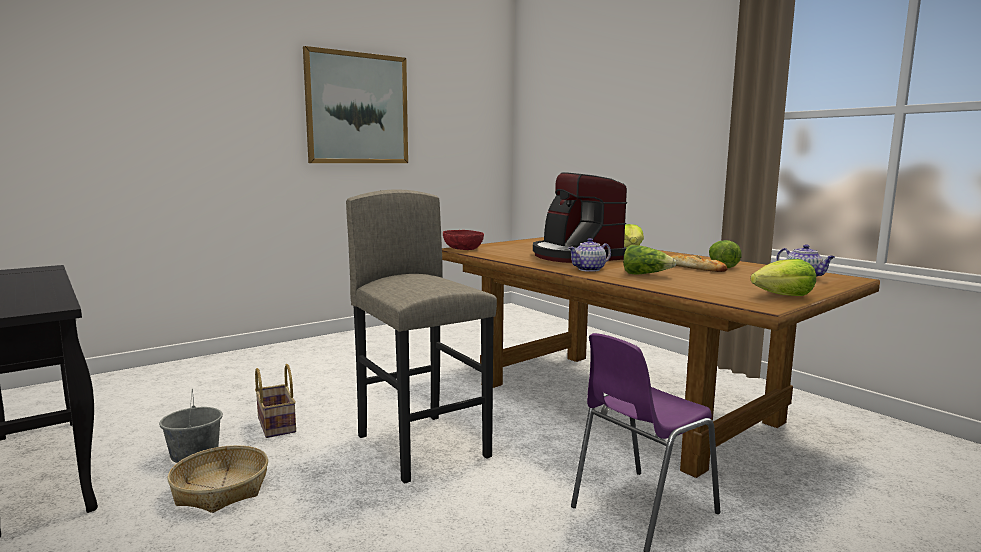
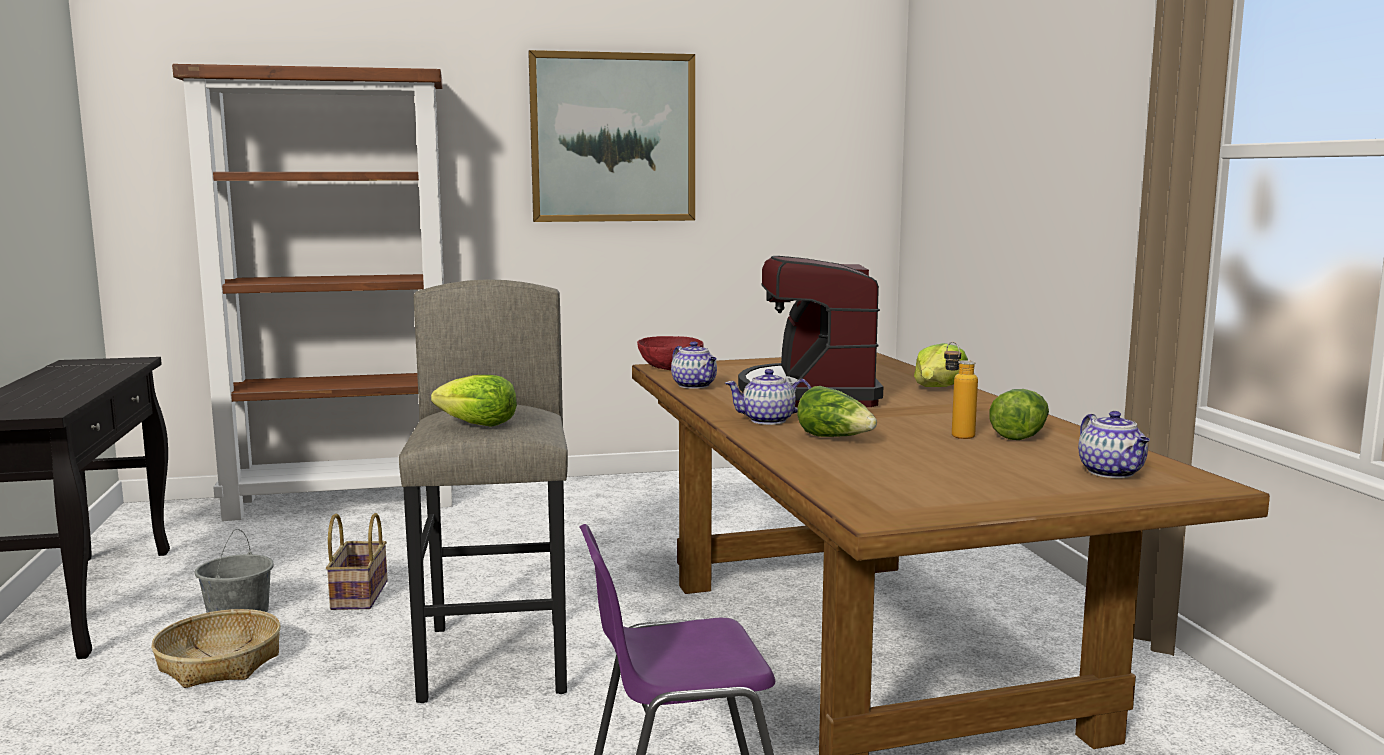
camera: 25 degrees right, 0 degrees up
bread [671,254,728,272] -> bottle [944,342,978,439]
lettuce [751,259,816,296] -> lettuce moved to [431,375,517,427]
none -> brown bookcase [172,64,453,521]
none -> teapot [671,341,717,389]

